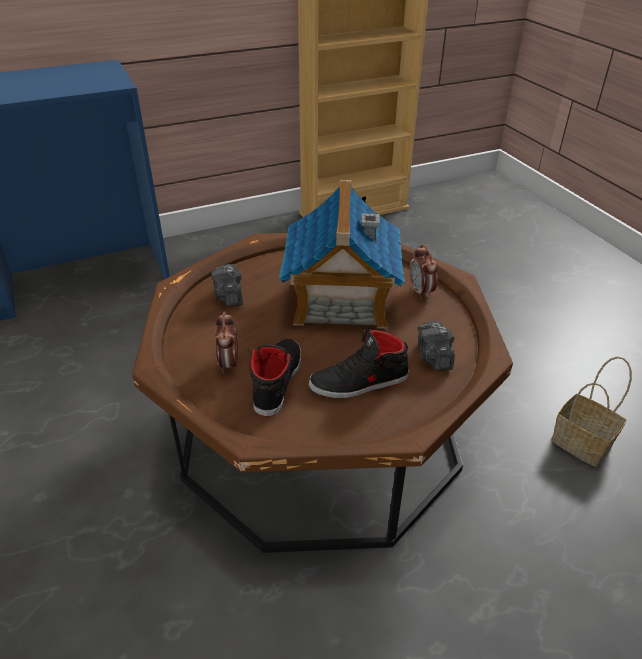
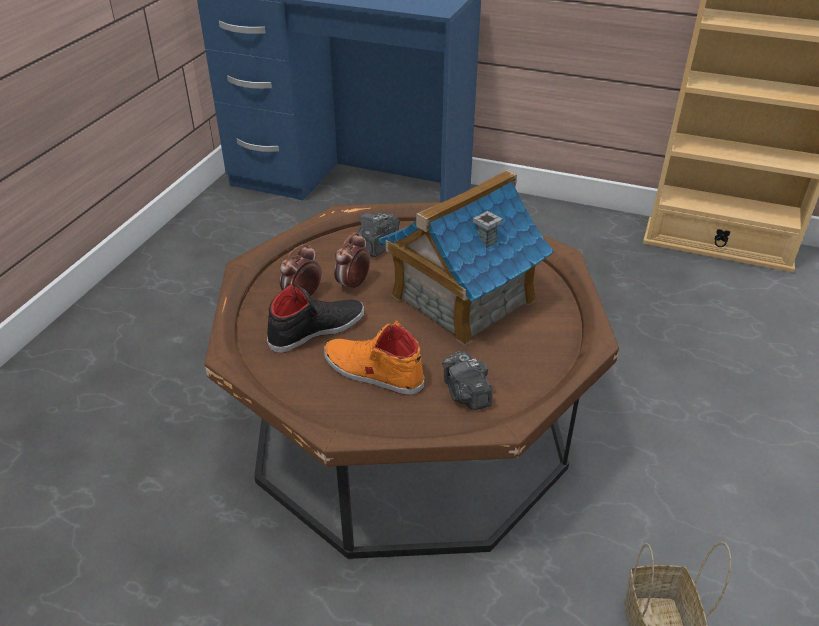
camera: 45 degrees right, 0 degrees up
black shoe [308,328,409,398] -> orange shoe [324,321,424,396]
alarm clock [409,245,438,299] -> alarm clock moved to [334,232,370,292]
camera [417,321,455,370] -> camera turned 60 degrees counterclockwise [442,351,493,410]

